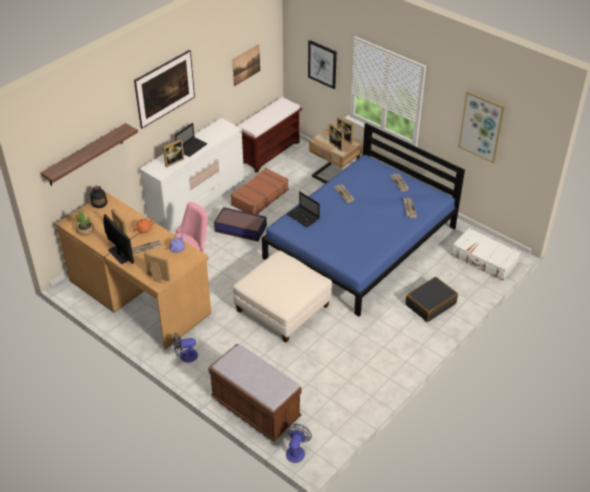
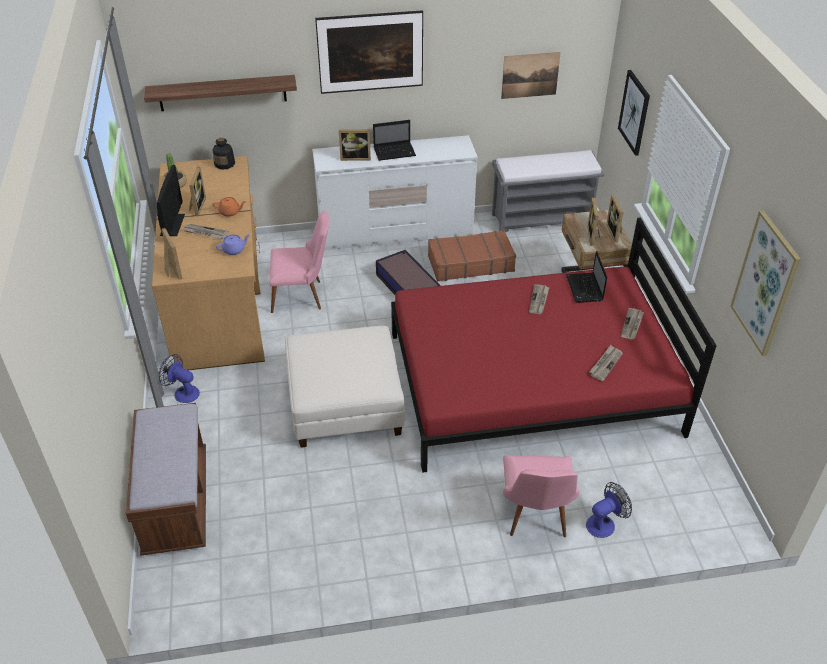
camera: 40 degrees right, 0 degrees up
brown bench [238,97,302,173] -> grey bench [492,150,604,233]
blue bed [262,123,465,317] -> red bed [391,217,717,473]
fan [286,424,312,463] -> fan moved to [586,482,632,538]
laptop [287,191,320,227] -> laptop moved to [566,251,607,303]
black suitcase [405,277,458,322] -> pink chair [503,455,579,537]
white suitcase [451,228,521,281] -> none

